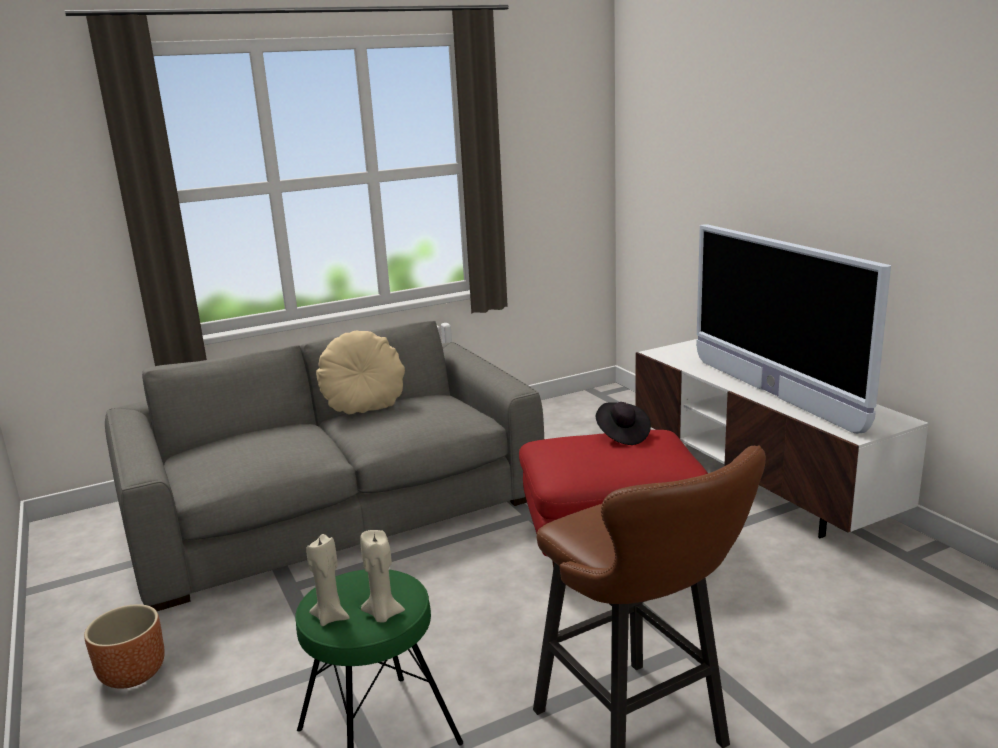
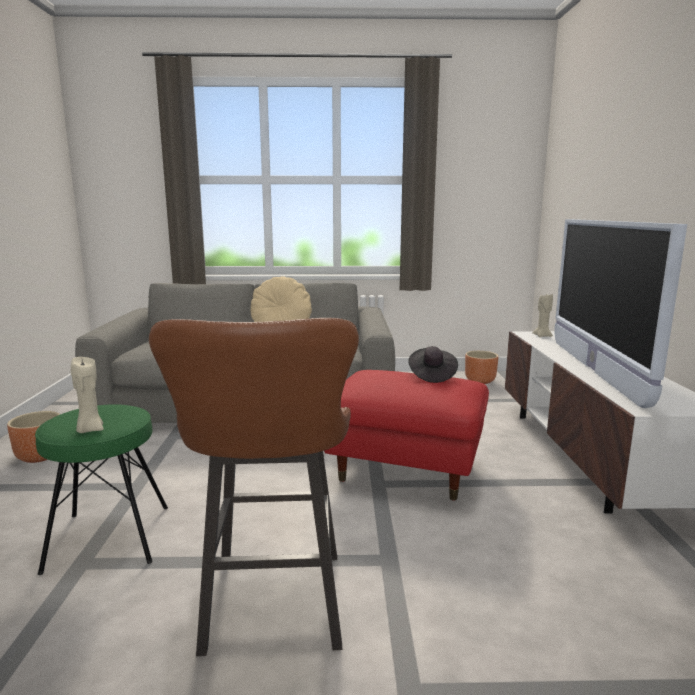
camera: 25 degrees right, 5 degrees down
beige candle [307,534,350,626] -> beige candle moved to [532,294,553,337]
none -> brown planter [465,351,498,384]

